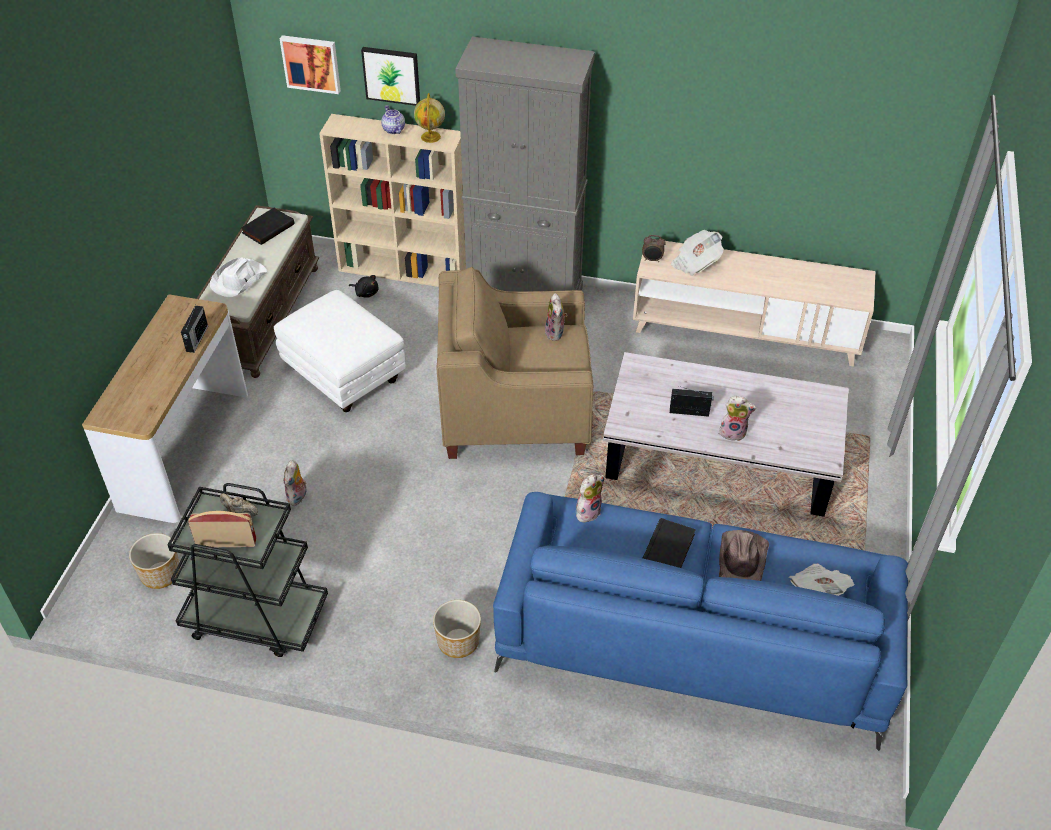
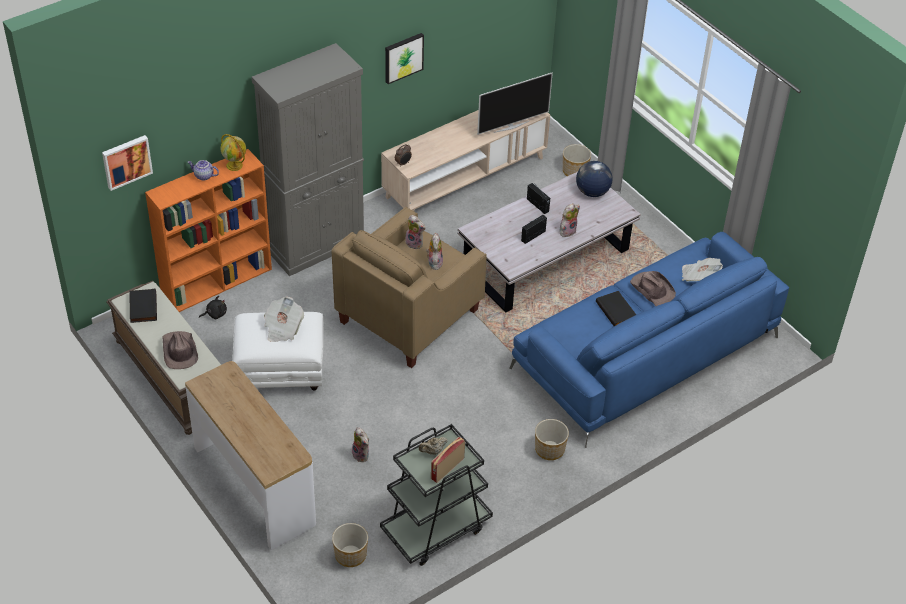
camera: 50 degrees left, 0 degrees up
radio [181,305,208,353] -> radio moved to [527,182,550,214]
white hat [210,258,267,297] -> brown hat [162,331,198,369]
beige bookcase [319,114,466,287] -> orange bookcase [145,149,272,312]
picture [361,47,420,106] -> picture moved to [385,33,424,84]
plush toy [576,474,604,522] -> plush toy moved to [426,233,443,270]
newspaper [671,230,724,276] -> newspaper moved to [264,297,304,342]
none -> television [477,73,553,135]
none -> planter [563,144,591,176]
none -> globe [576,161,612,197]

